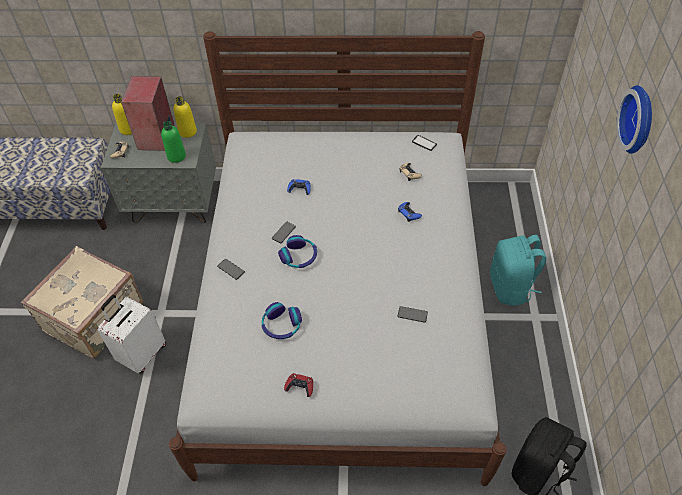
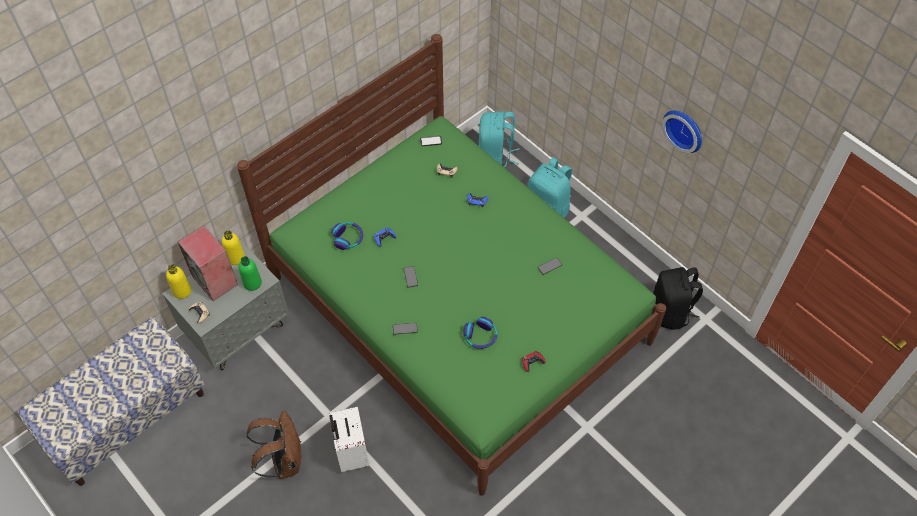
camera: 45 degrees left, 5 degrees up
beige suitcase [21,246,143,359] -> brown backpack [246,411,301,479]
white bed [169,31,507,486] -> green bed [237,34,666,496]
headphones [278,235,317,268] -> headphones moved to [331,222,363,250]
wall clock [616,85,652,154] -> wall clock moved to [662,110,702,153]
none -> turquoise backpack [479,111,520,168]

